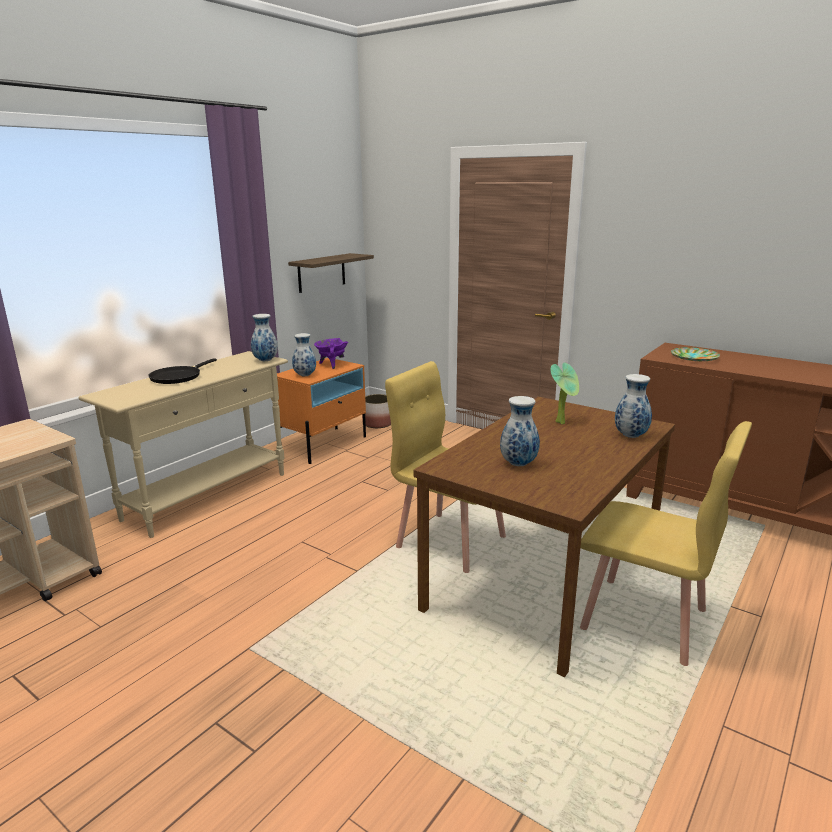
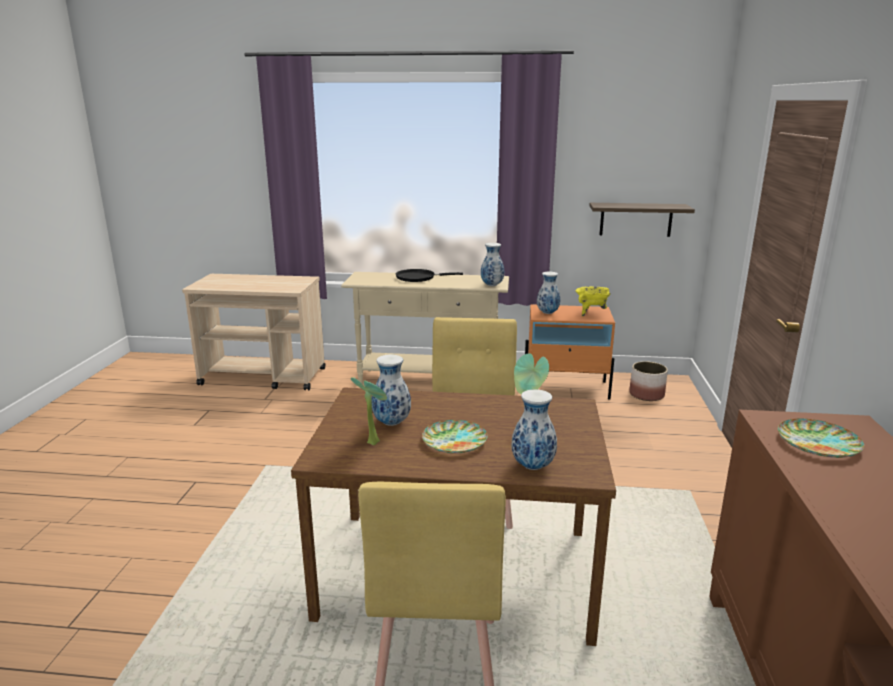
camera: 60 degrees right, 0 degrees up
purple cooking pot [314,338,348,369] -> yellow cooking pot [576,286,611,316]
none -> potted plant [351,377,387,445]
none -> plate [422,420,488,453]

